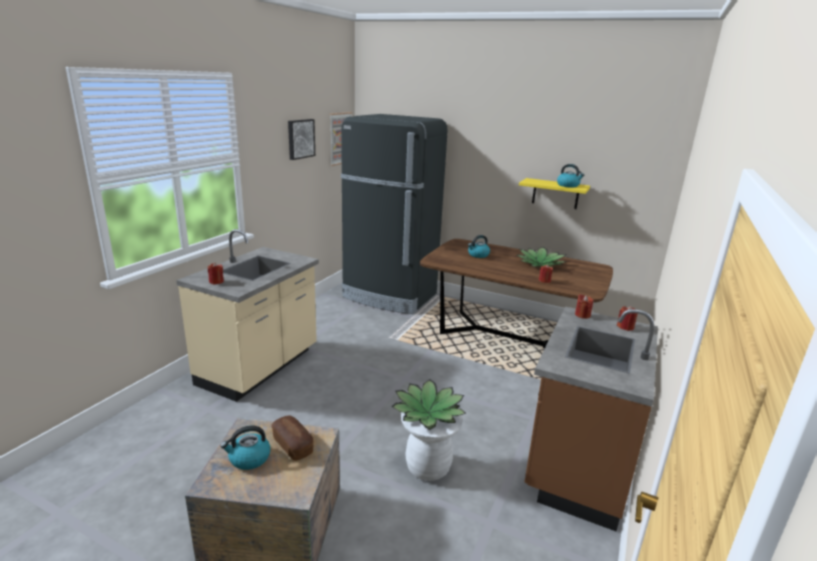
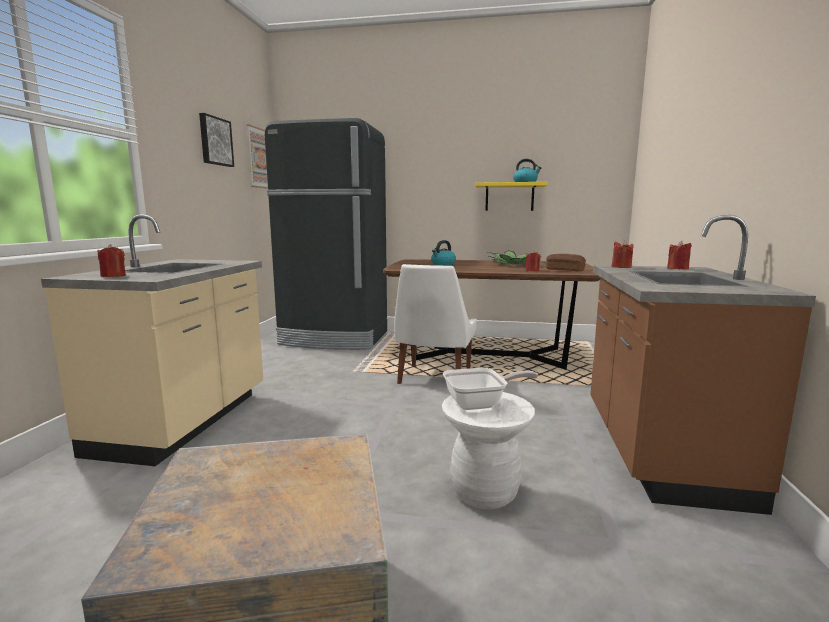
camera: 15 degrees left, 10 degrees down
kettle [220,425,270,470] -> none
bread [271,415,314,461] -> bread moved to [546,254,586,271]
potted plant [391,379,466,430] -> frying pan [443,368,538,410]
none -> white chair [394,264,477,384]

